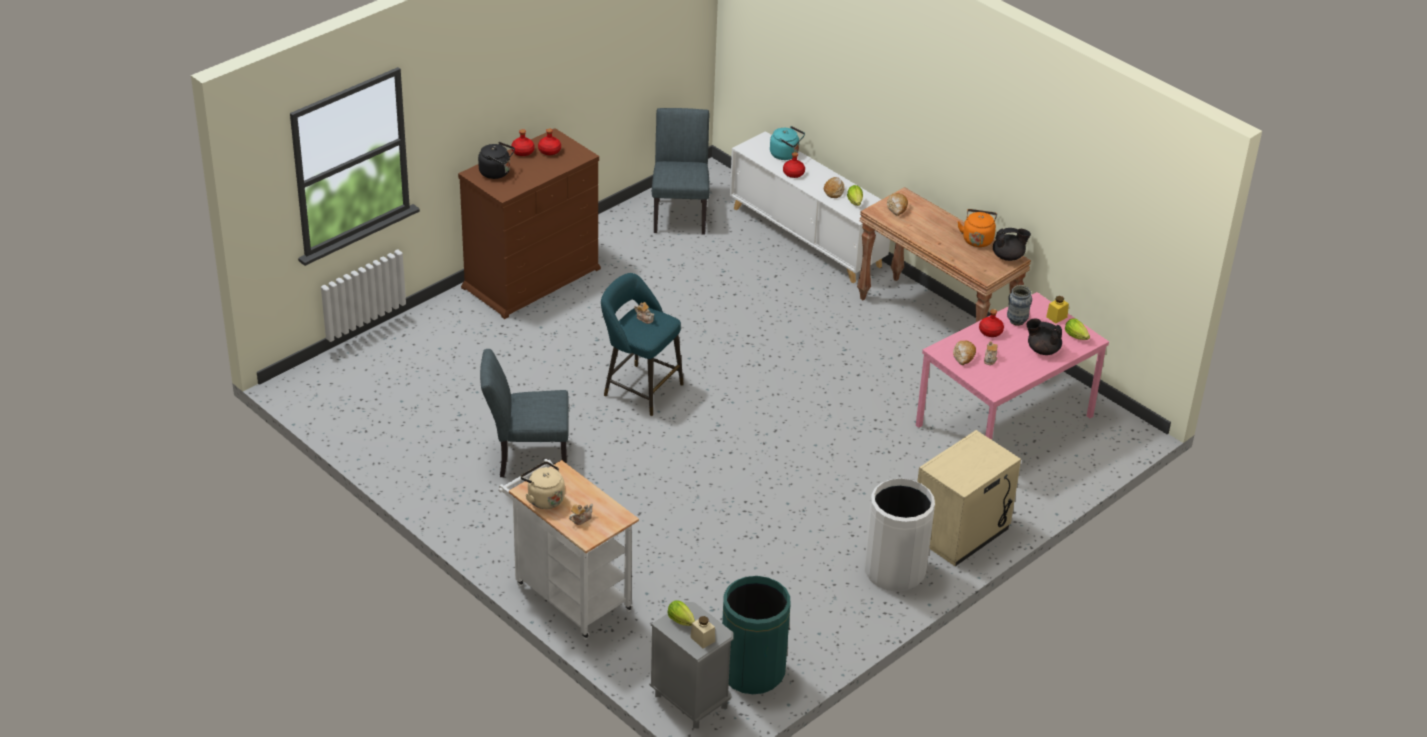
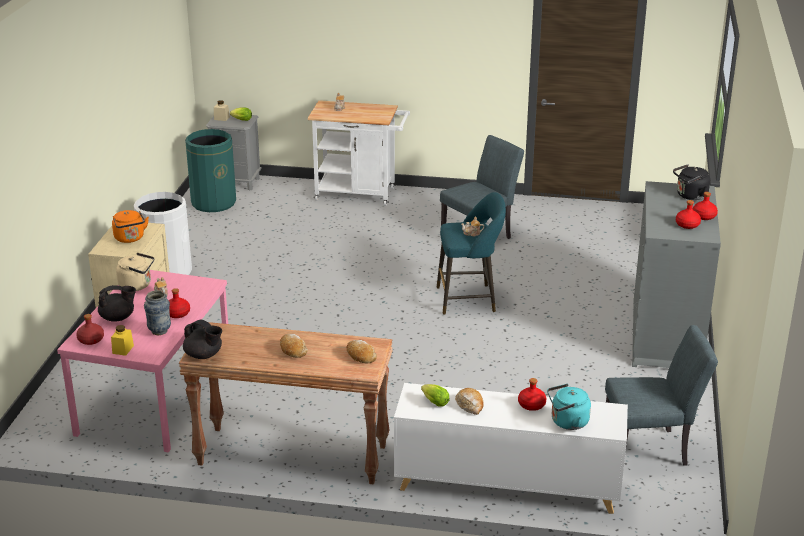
camera: 145 degrees right, 10 degrees down
brown dresser [458,128,601,319] -> grey dresser [632,181,721,368]
beige kettle [521,461,565,509] -> beige kettle moved to [116,253,154,291]
grey chair [652,108,710,235] -> grey chair turned 60 degrees counterclockwise [605,325,718,466]
bread [953,340,976,365] -> bread moved to [280,334,308,358]
orange kettle [957,209,997,247] -> orange kettle moved to [112,210,149,243]
black teapot [993,228,1031,261] -> black teapot turned 105 degrees counterclockwise [183,319,222,359]
lettuce [1065,319,1090,340] -> red bottle [76,314,104,345]

